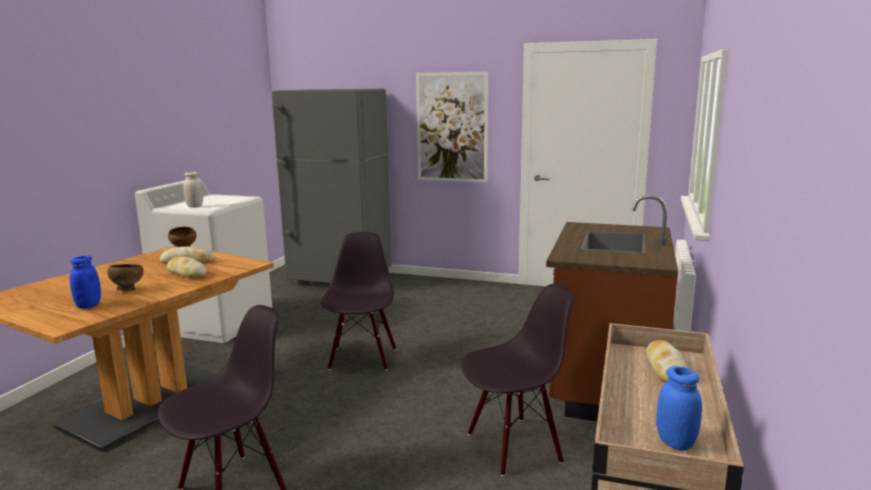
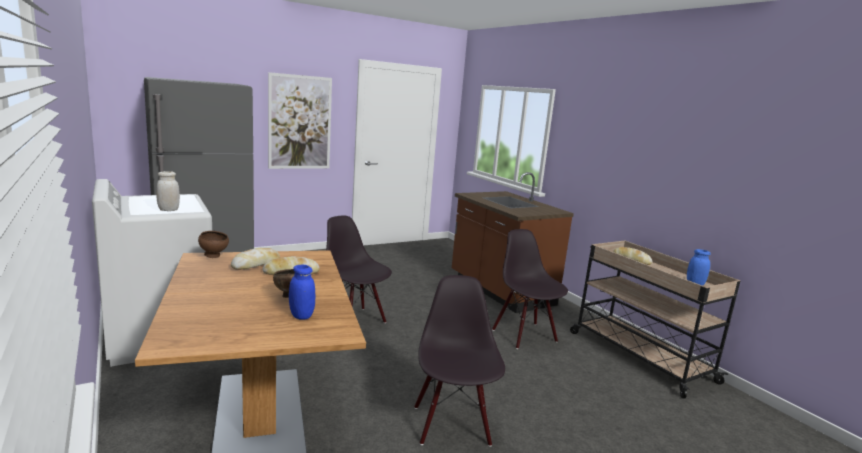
camera: 50 degrees left, 0 degrees up
black chair [461,284,574,476] -> black chair turned 45 degrees counterclockwise [492,229,568,349]

